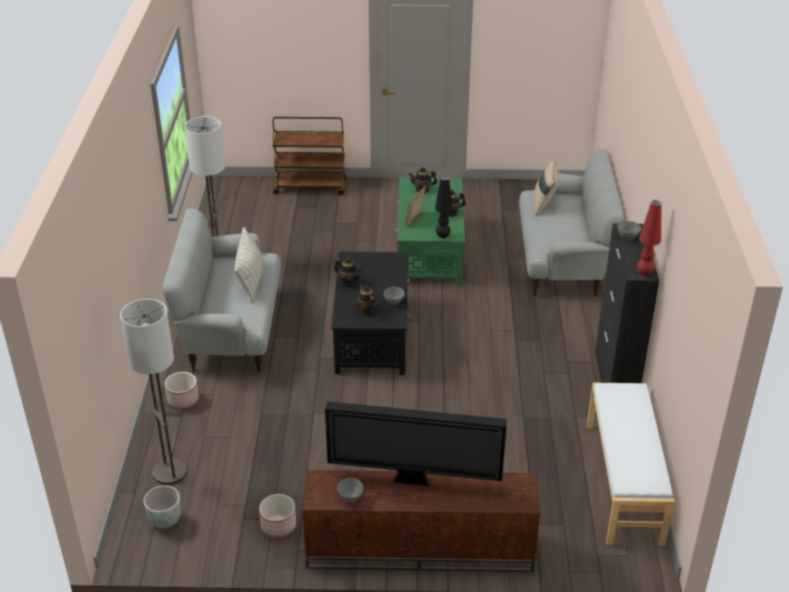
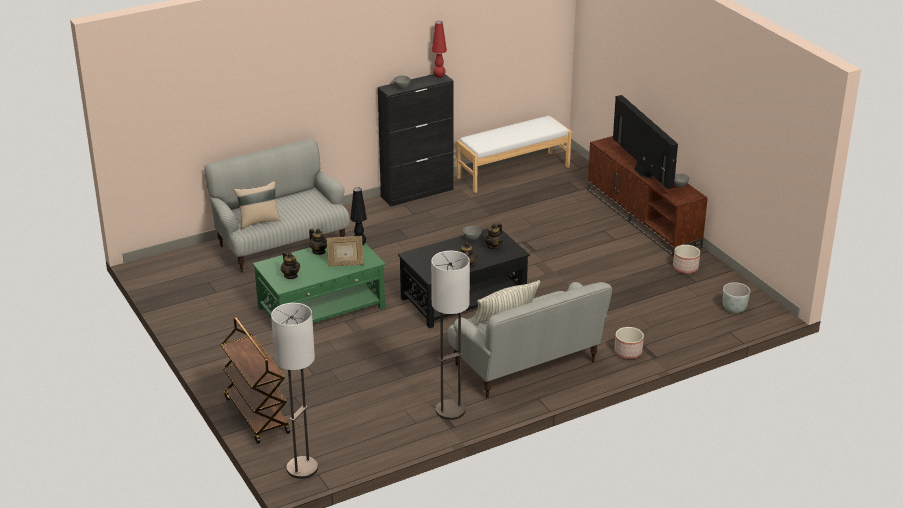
camera: 120 degrees left, 5 degrees down
floor lamp [120,299,187,485] -> floor lamp moved to [271,303,318,479]

